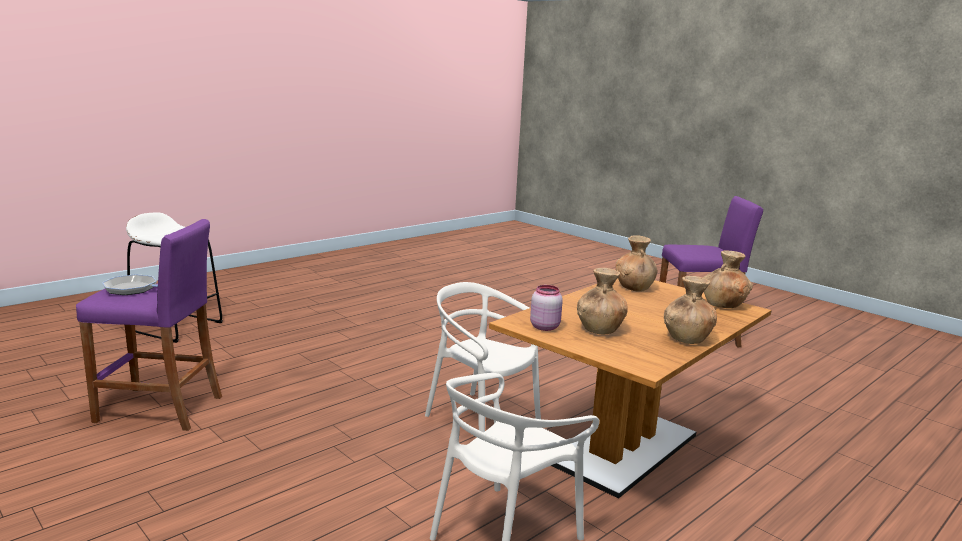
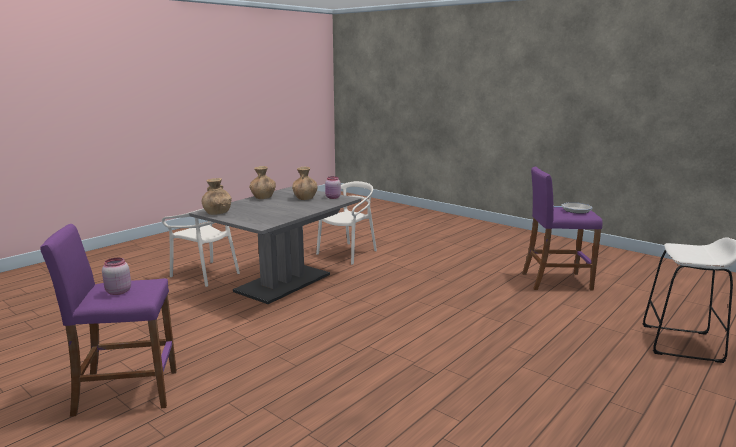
camera: 175 degrees right, 0 degrees up
white chair [425,282,541,432] -> white chair moved to [162,208,240,287]
brown dining table [489,278,772,499] -> grey dining table [189,187,361,304]
brown vase [616,235,658,292] -> none
none -> pink jar [102,258,131,295]

